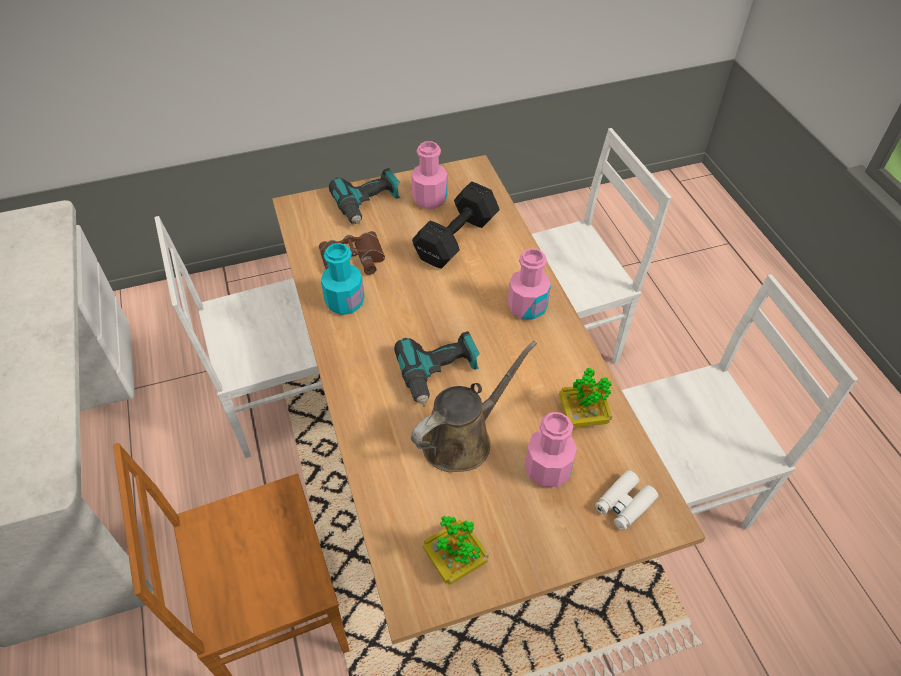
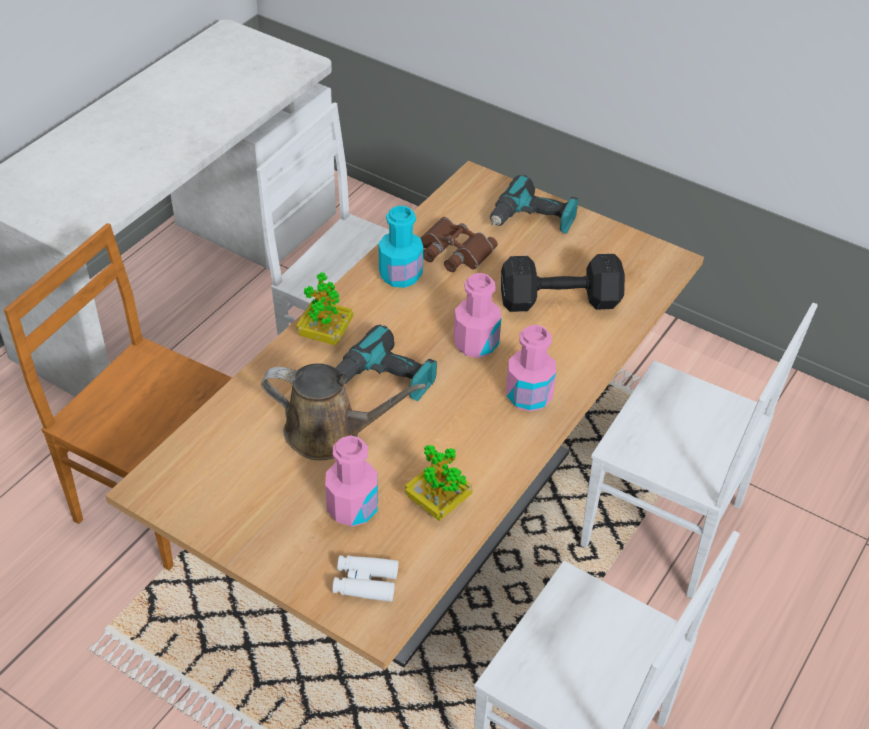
camera: 50 degrees right, 5 degrees down
pink bottle [411,141,448,209] -> pink bottle moved to [454,273,501,358]
potted plant [423,516,489,585] -> potted plant moved to [296,272,353,345]

